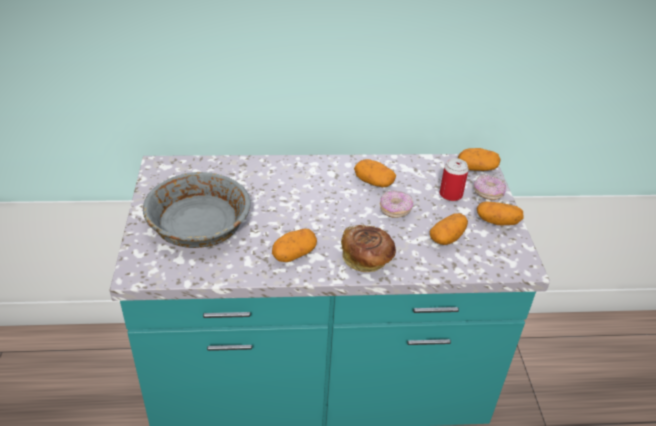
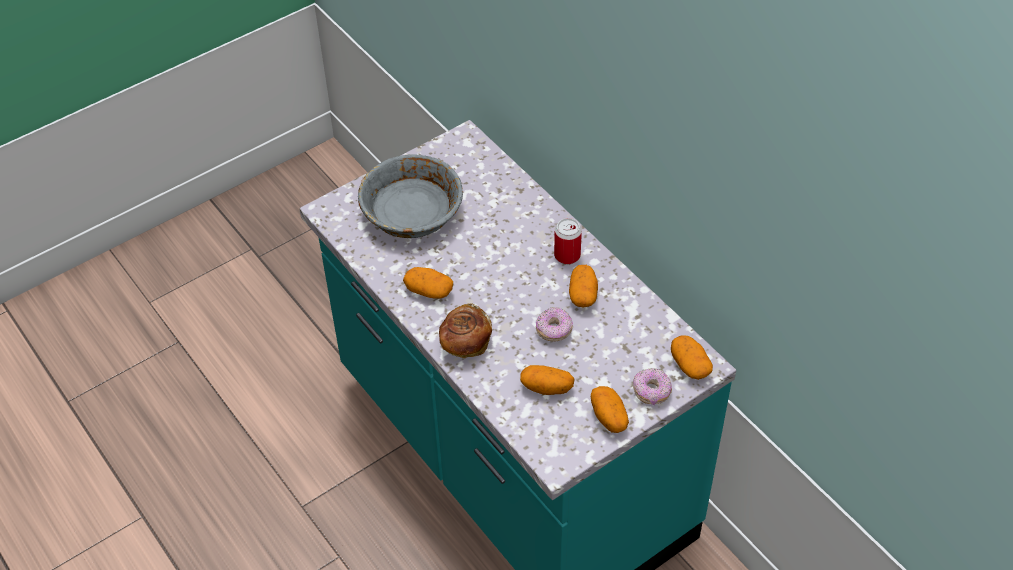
camera: 60 degrees right, 10 degrees up
can [440,158,469,201] -> can moved to [554,218,582,264]

